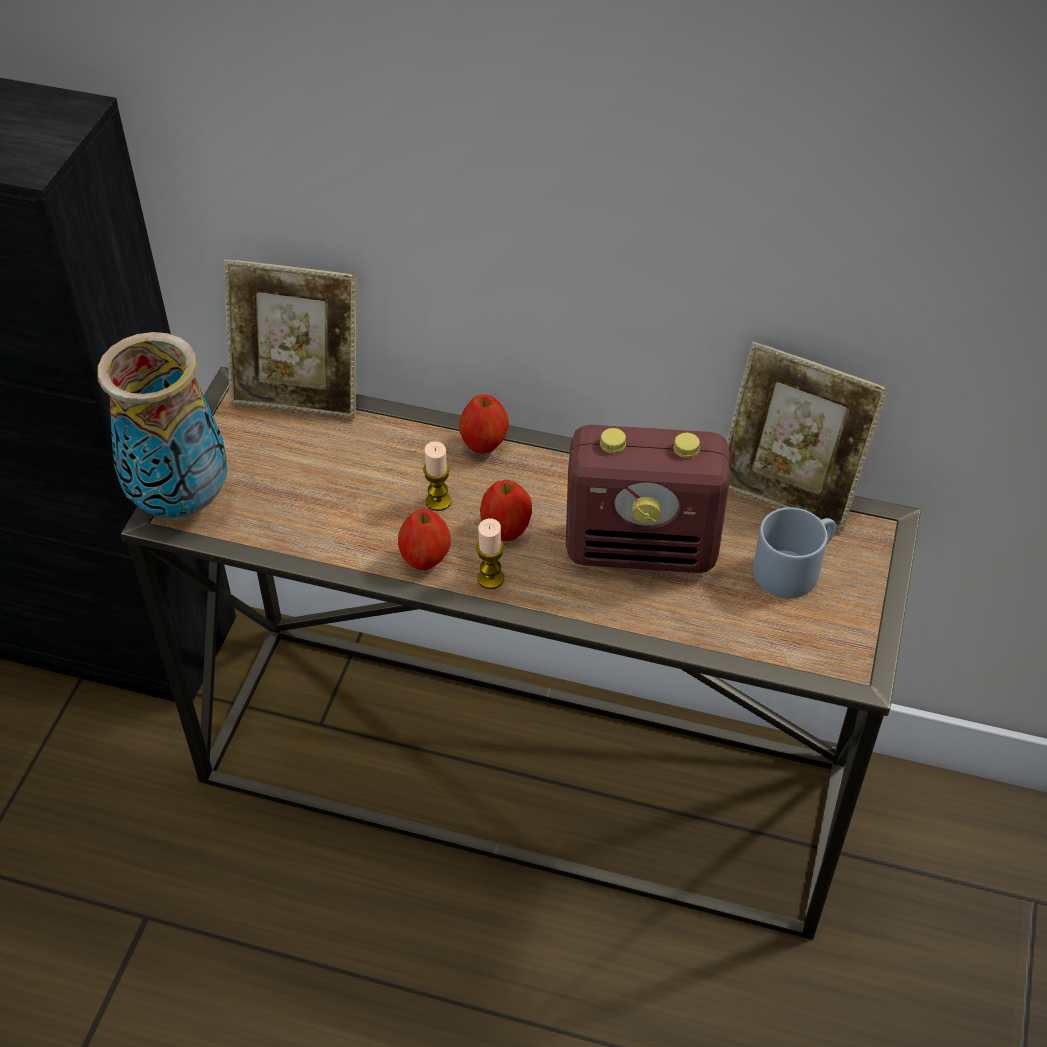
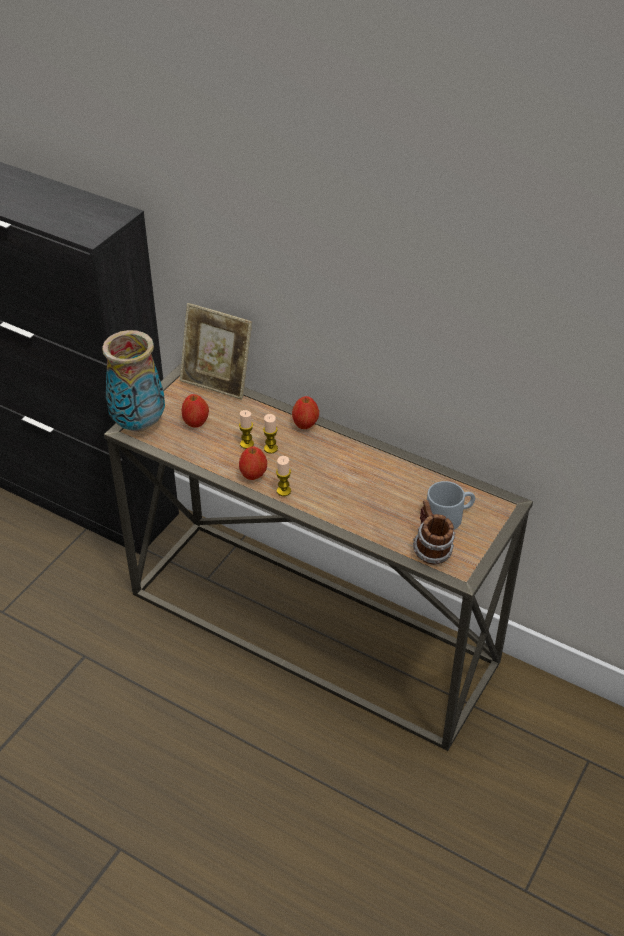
camera: 15 degrees right, 5 degrees down
apple [480,480,532,541] -> apple moved to [181,394,209,428]
radio [566,425,730,573] -> none
picture frame [727,342,889,531] -> none
none -> candle [239,410,254,449]
none -> mug [413,500,456,565]

